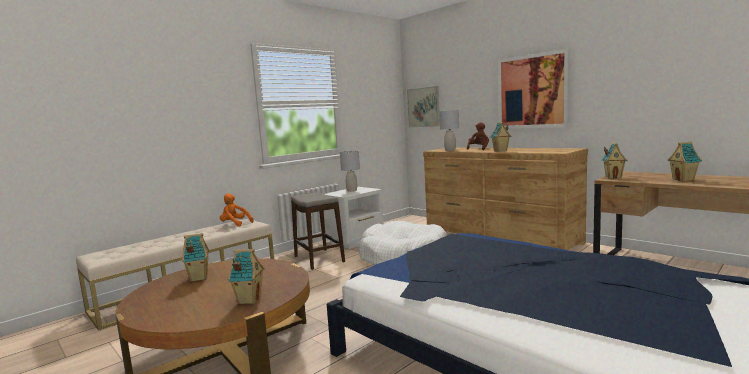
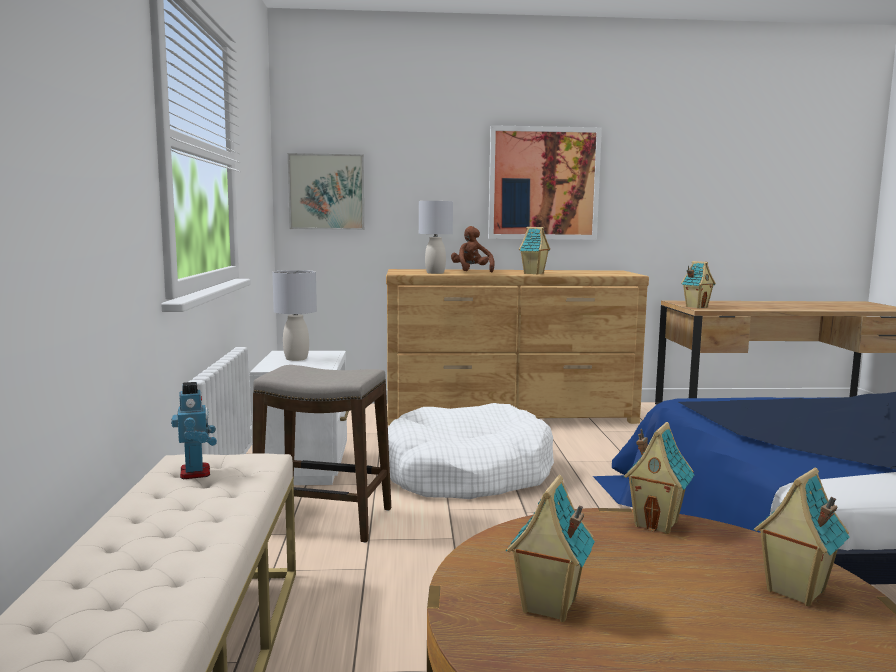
camera: 50 degrees left, 0 degrees up
orange plush toy [220,193,254,227] -> toy robot [171,382,217,479]
toy house [668,142,702,181] -> toy house moved to [623,422,695,534]

